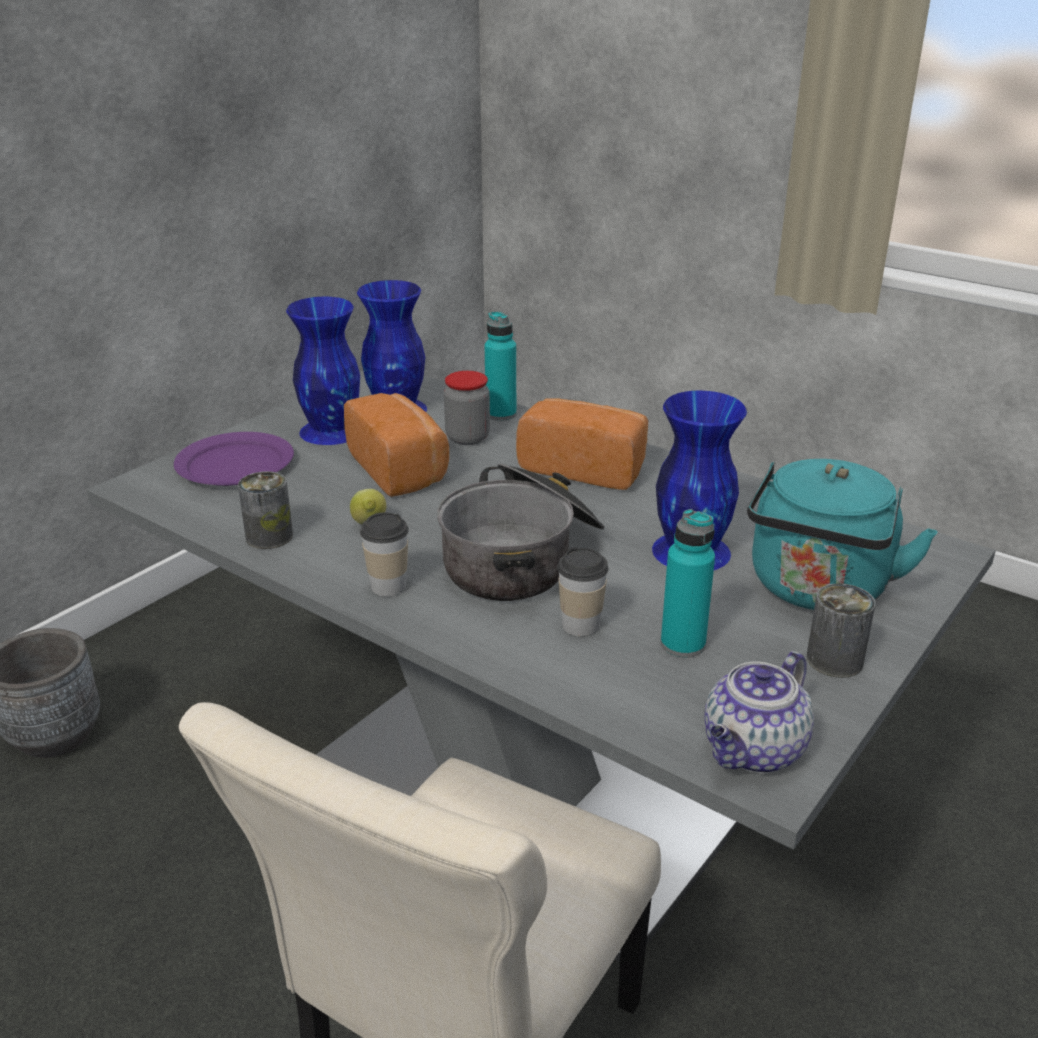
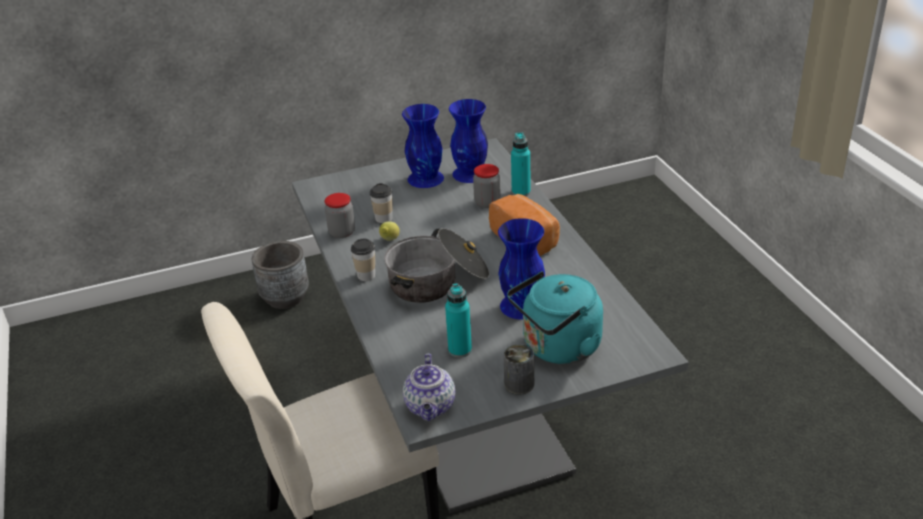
camera: 35 degrees right, 5 degrees up
purple plate [174,432,294,486] -> none
can [238,471,293,549] -> jar [325,193,355,238]
bread [344,393,449,497] -> none
cup [557,547,609,636] -> cup moved to [370,183,393,223]
teapot [704,651,814,773] -> teapot turned 75 degrees counterclockwise [403,353,455,421]

